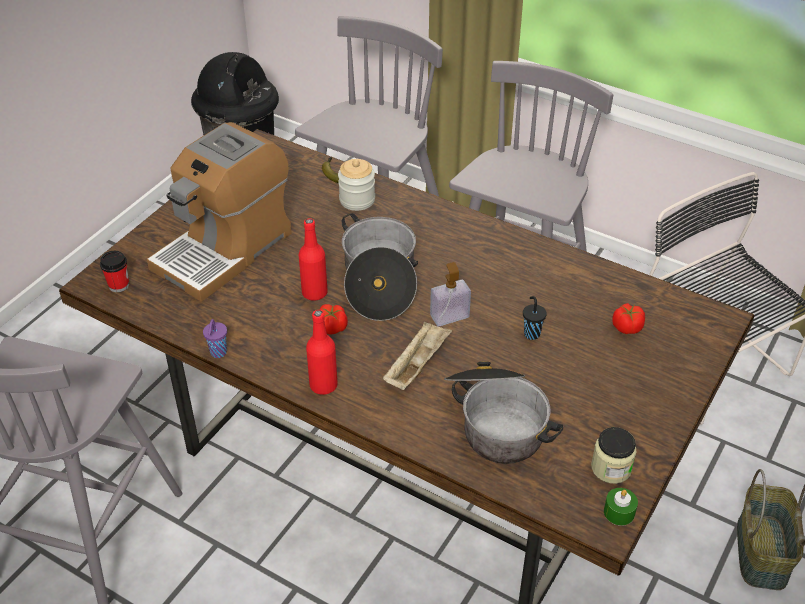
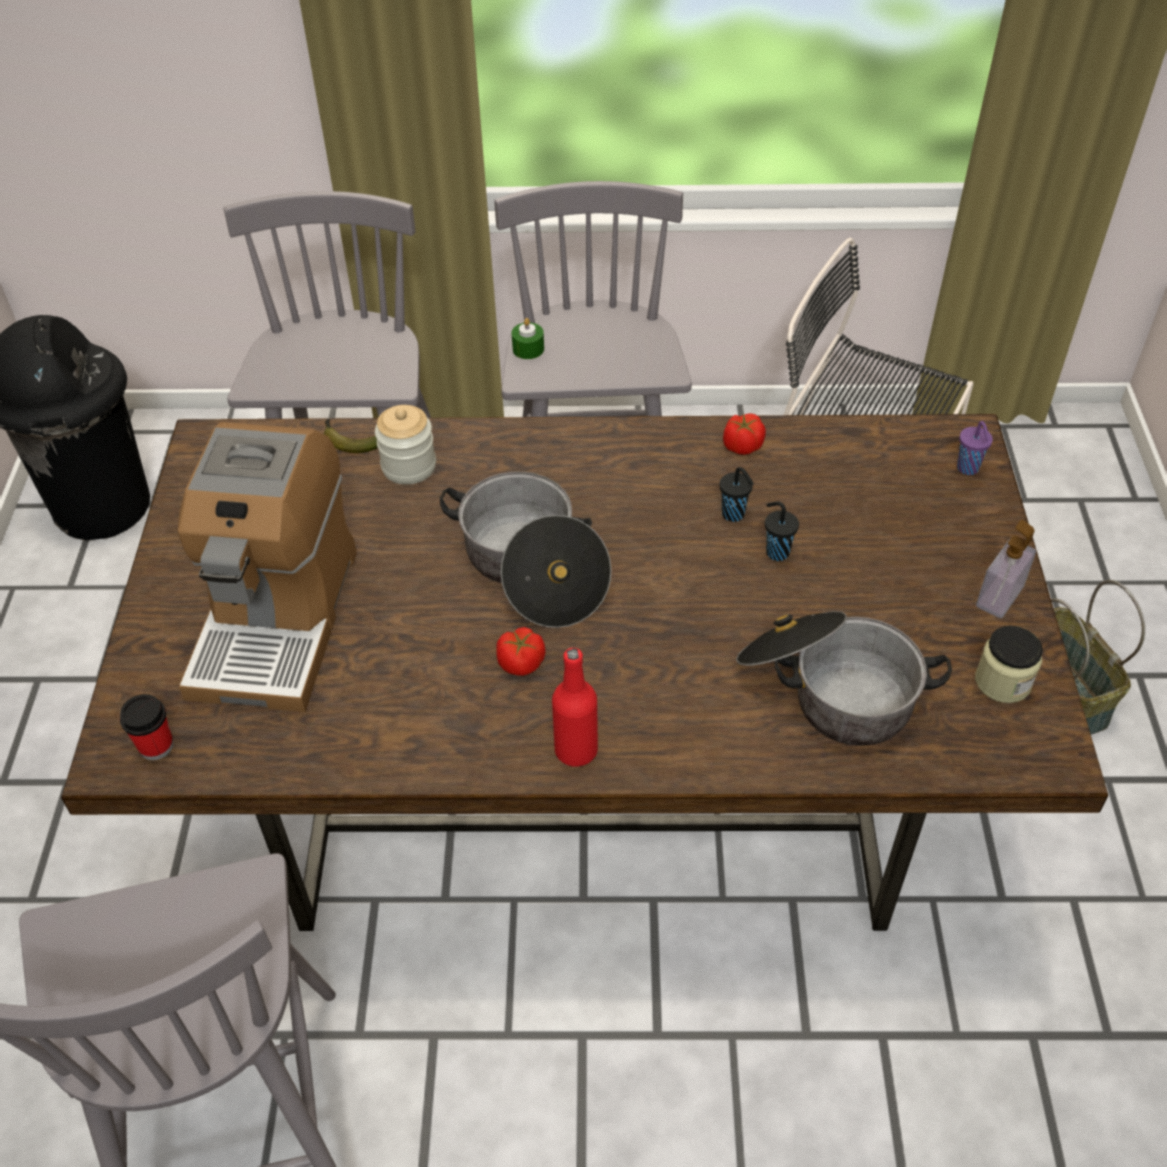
camera: 30 degrees left, 5 degrees up
purple cup [203,319,227,358] -> purple cup moved to [957,421,993,475]
red bottle [299,218,328,300] -> none
beige tray [383,322,452,390] -> none
soap dispenser [430,262,471,327] -> soap dispenser moved to [976,520,1036,618]
green candle [604,488,638,526] -> green candle moved to [512,318,544,359]
tomato [612,303,645,334] -> tomato moved to [723,413,766,455]
none -> black cup [719,467,754,522]

